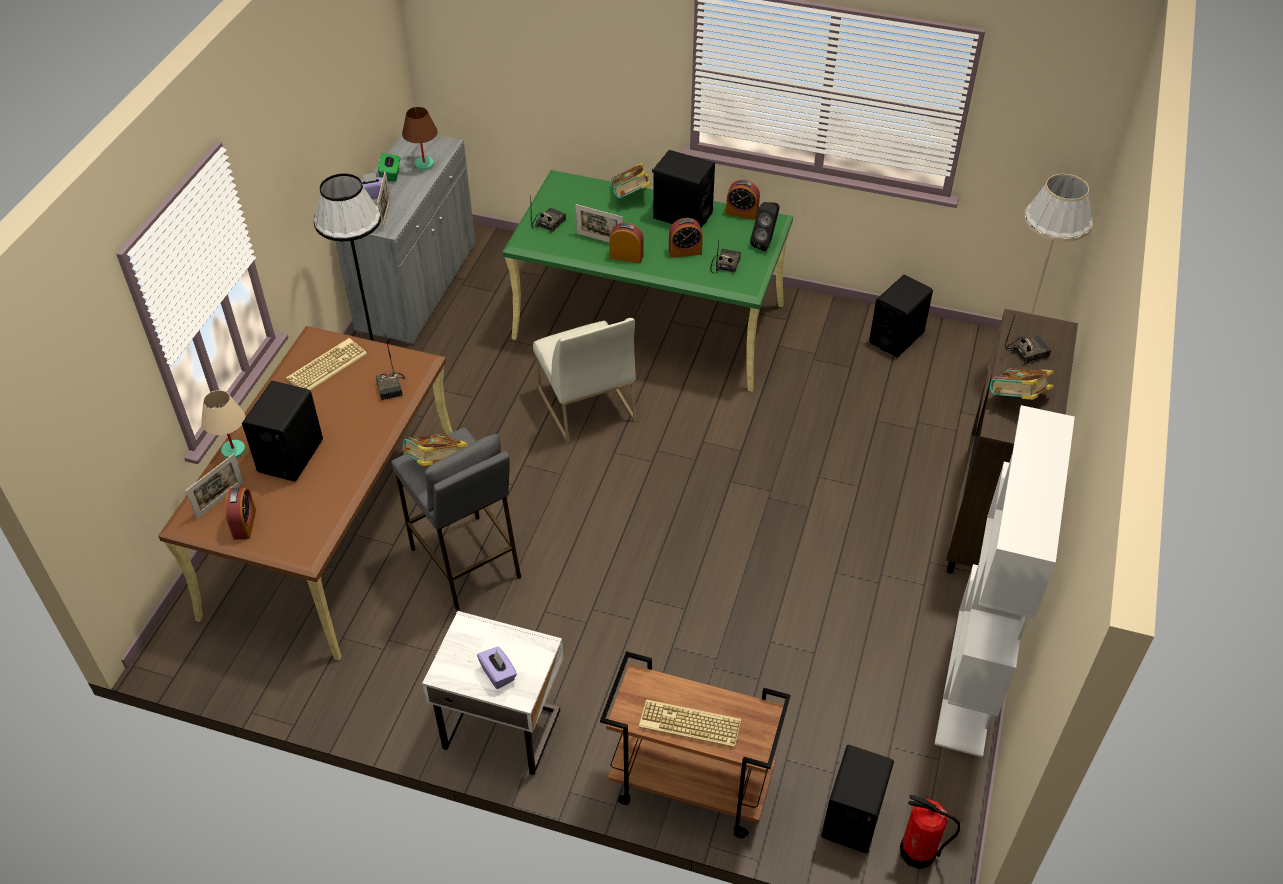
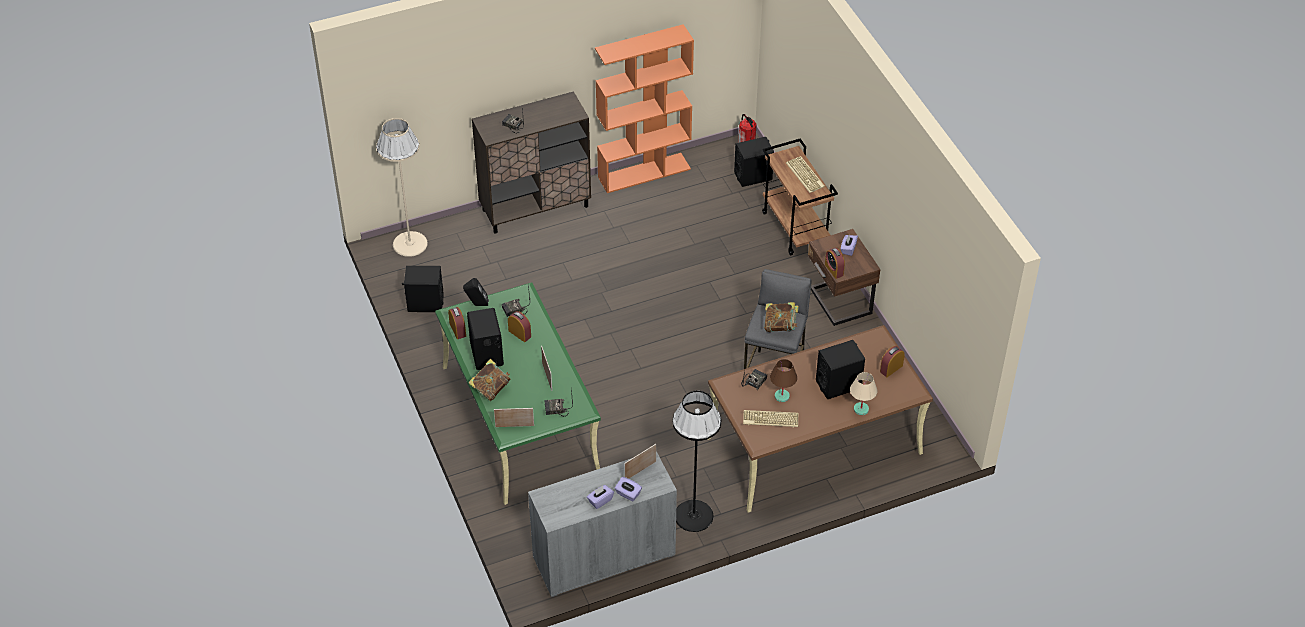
camera: 130 degrees left, 0 degrees up
picture frame [185,454,244,519] -> picture frame moved to [494,408,534,427]
green tissue box [378,153,400,181] -> purple tissue box [587,485,614,509]
brown table lamp [402,107,438,171] -> brown table lamp moved to [770,359,797,402]
white nightstand [422,611,564,775] -> brown nightstand [808,229,880,326]
white chair [533,318,637,444] -> none
alarm clock [609,223,644,263] -> alarm clock moved to [825,248,845,279]
white bookcase [934,405,1075,757] -> orange bookcase [595,24,694,193]
book [989,368,1054,400] -> none

